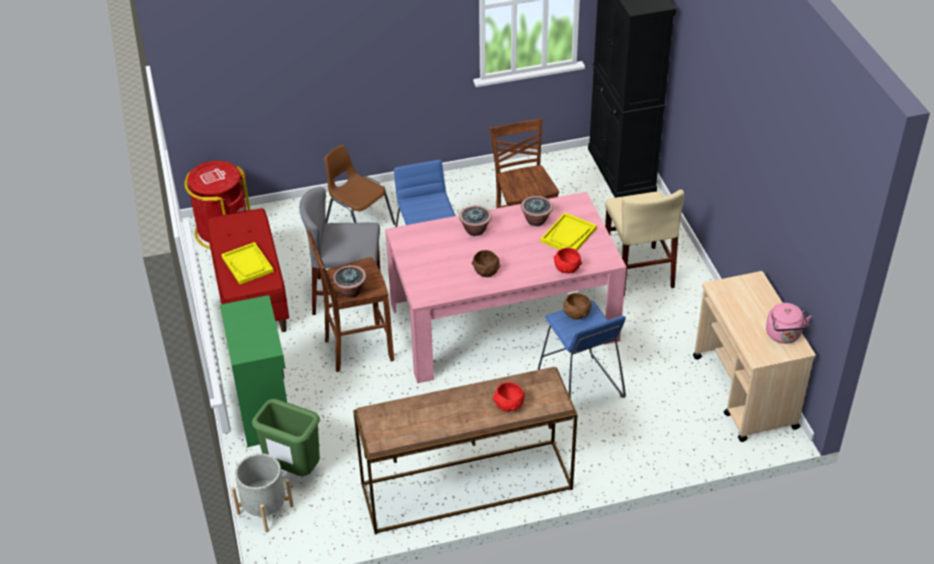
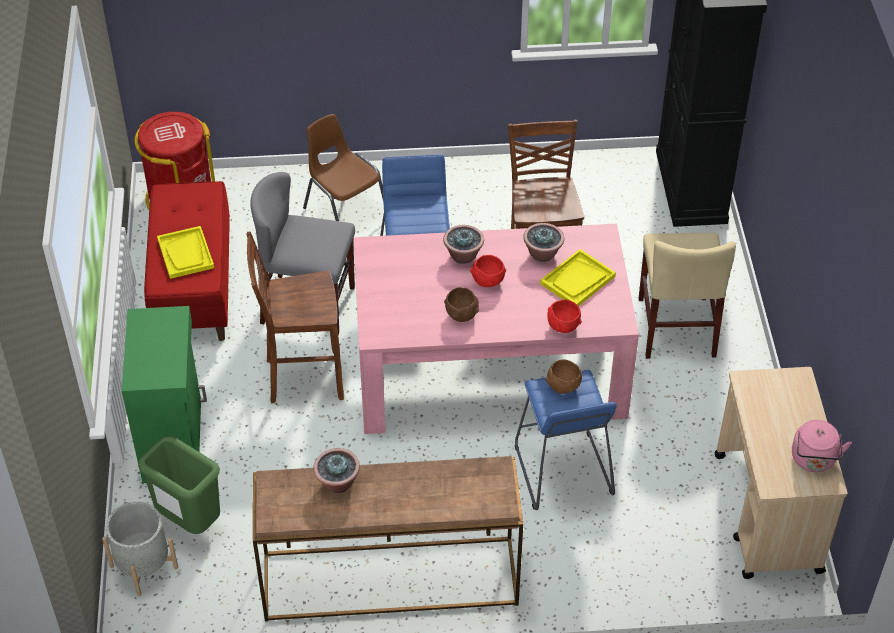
camera: 10 degrees right, 5 degrees up
potted plant [333,265,366,298] -> potted plant moved to [313,448,360,493]
red bowl [493,382,525,412] -> red bowl moved to [470,255,506,287]

